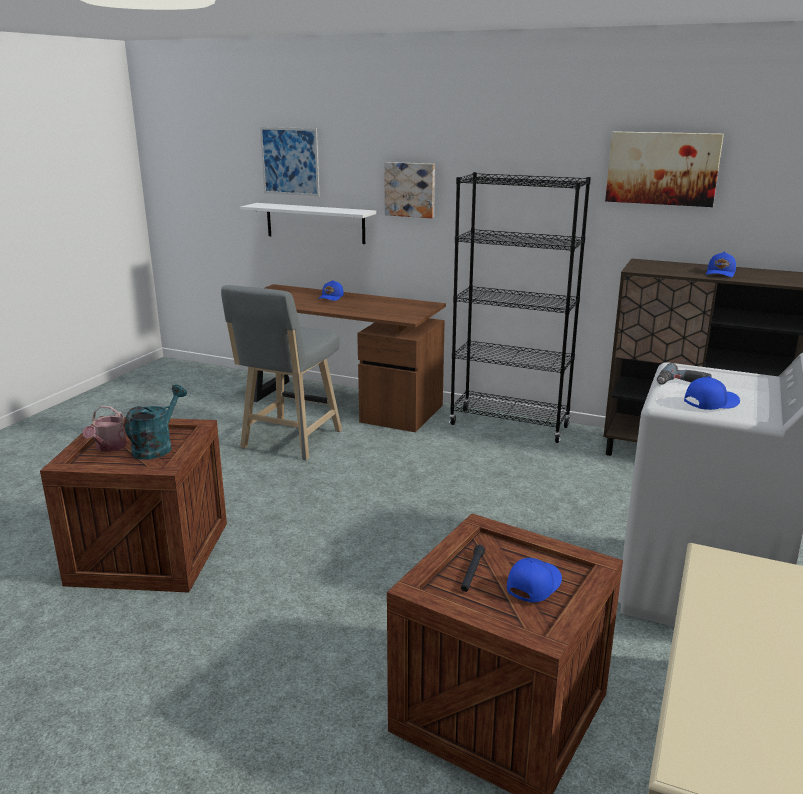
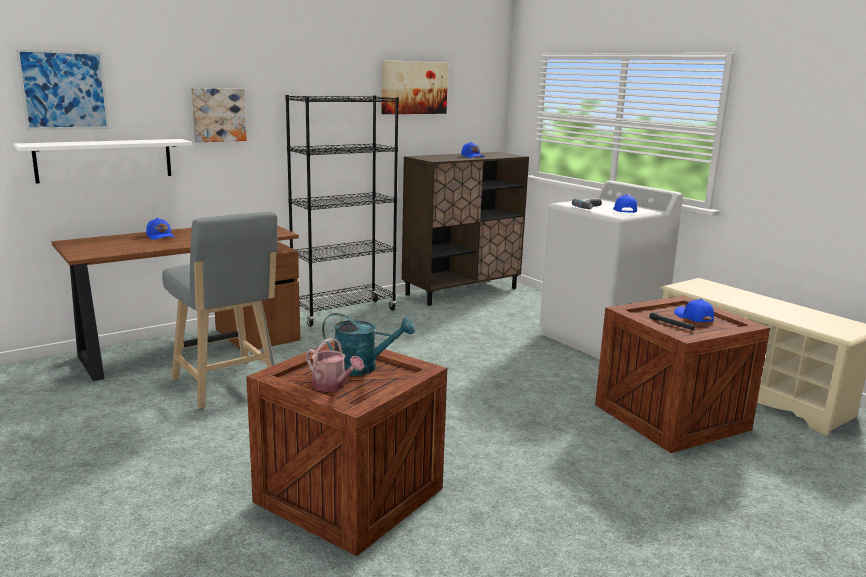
camera: 60 degrees left, 5 degrees down
turquoise watering can [125,385,187,459] -> turquoise watering can turned 135 degrees clockwise [322,313,415,376]

